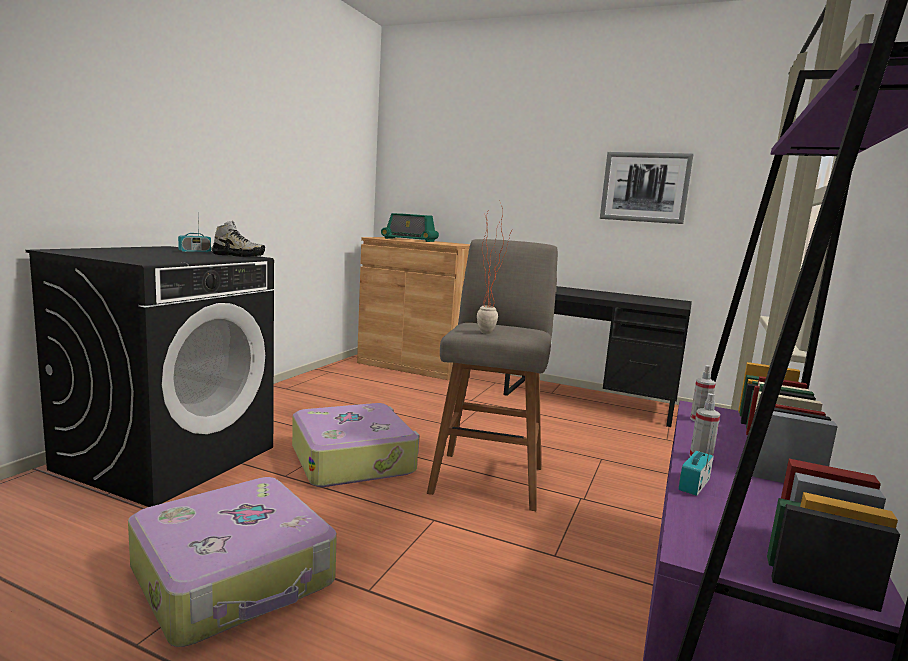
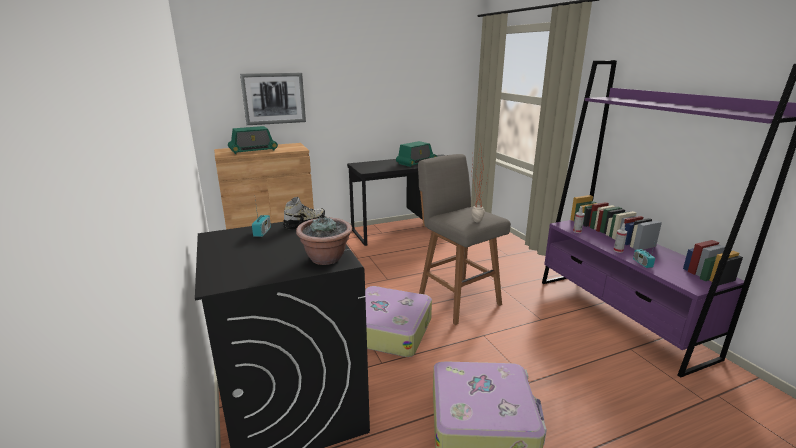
camera: 45 degrees left, 10 degrees up
picture [600,152,693,224] -> picture moved to [240,73,306,125]
none -> potted plant [296,217,352,265]
none -> radio [396,141,437,167]

